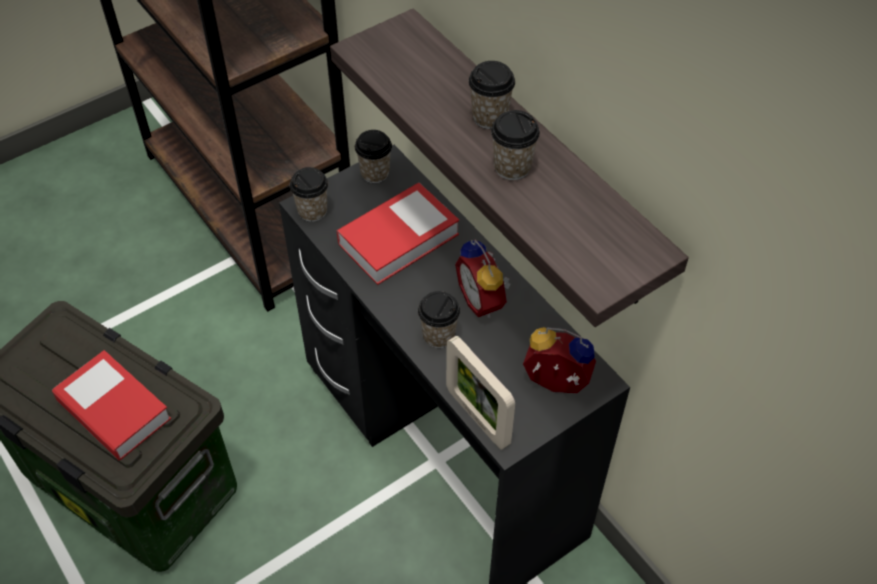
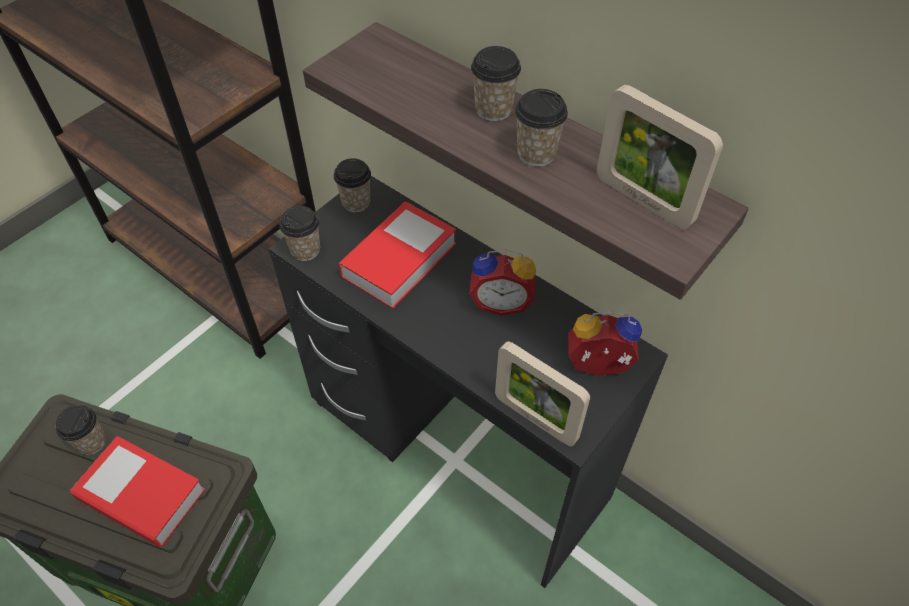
camera: 15 degrees left, 0 degrees up
cup [418,291,460,348] -> cup moved to [55,405,106,455]
alarm clock [455,240,511,318] -> alarm clock turned 45 degrees counterclockwise [469,250,536,316]
none -> picture frame [597,85,723,229]

